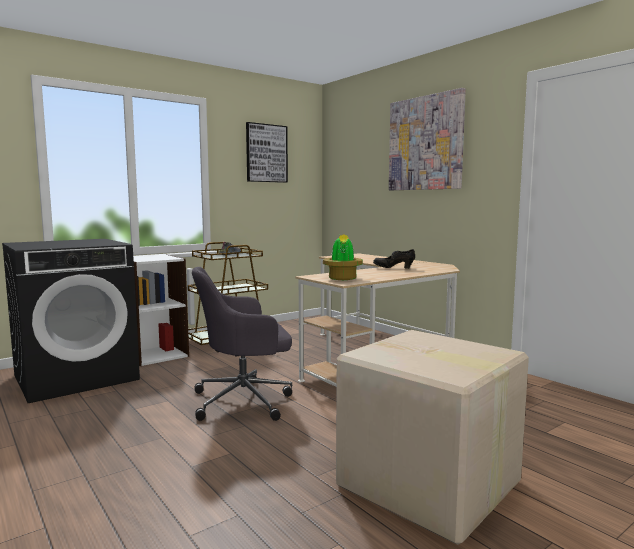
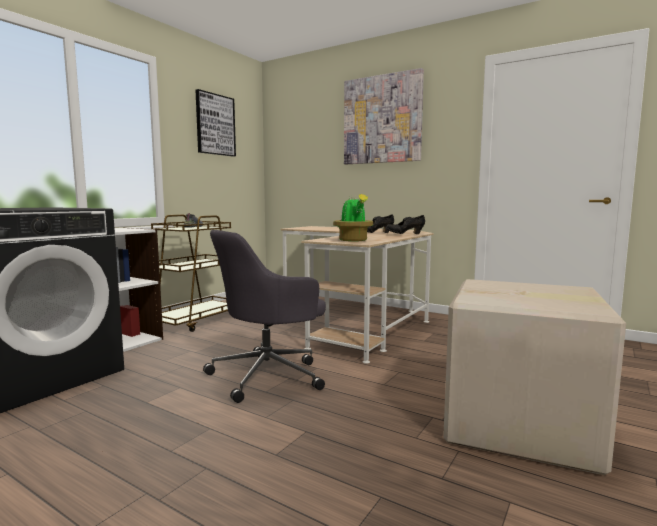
camera: 20 degrees left, 0 degrees up
none -> black shoe [386,215,425,234]

